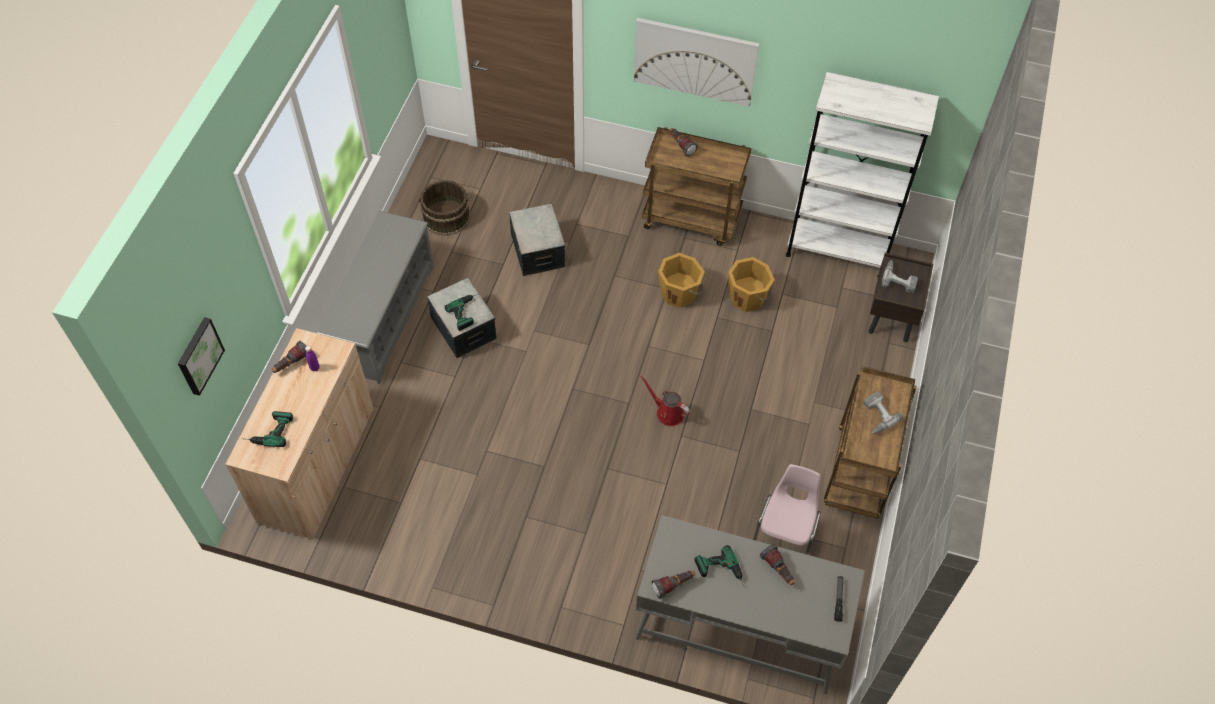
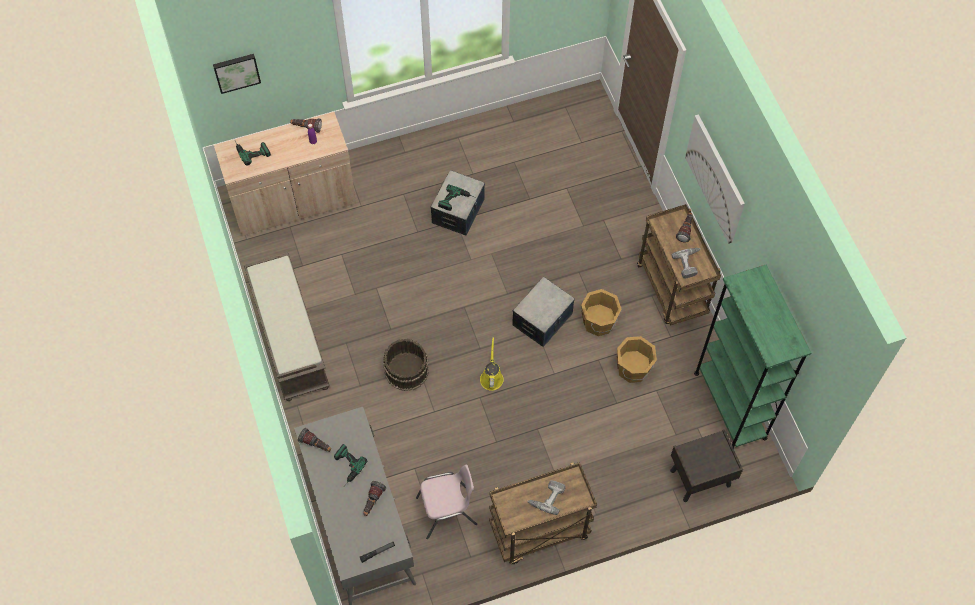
camera: 55 degrees right, 5 degrees up
grey shoe rack [317,211,434,384] -> none
brown bucket [419,180,471,236] -> brown bucket moved to [383,339,429,391]
storage box [509,204,565,276] -> storage box moved to [512,277,575,347]
red watering can [640,375,690,426] -> yellow watering can [480,336,504,391]
white bookcase [786,72,939,277] -> green bookcase [694,265,811,449]
power drill [882,260,918,293] -> power drill moved to [672,248,700,279]
none -> brown bench [244,253,330,401]

